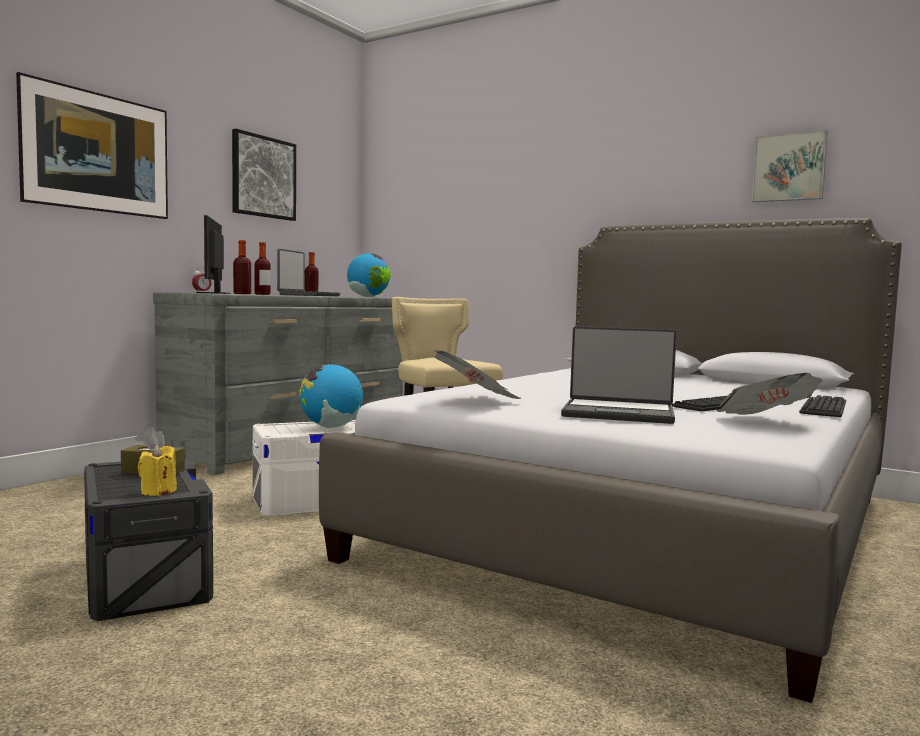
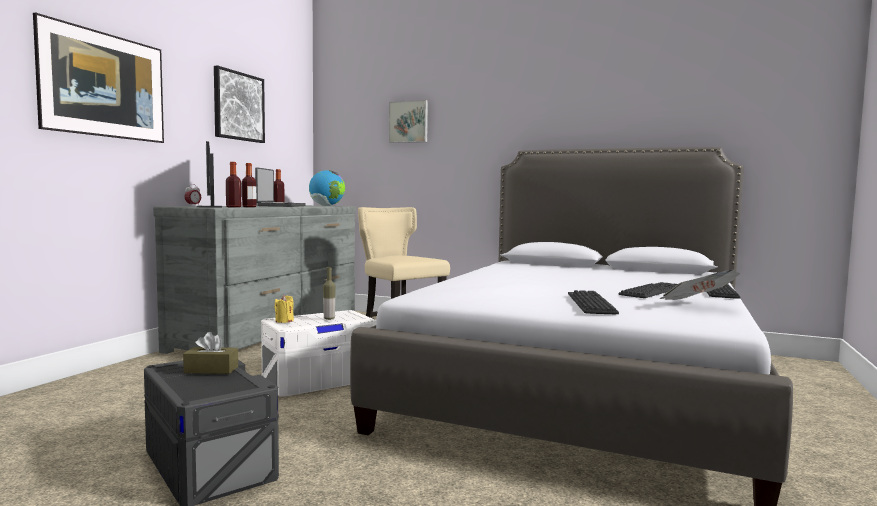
camera: 10 degrees left, 0 degrees up
yellow candle [138,445,177,496] -> yellow candle moved to [274,295,294,323]
globe [299,364,363,428] -> bottle [323,267,335,320]
newspaper [434,350,521,399] -> none
laptop [561,326,677,424] -> keyboard [568,290,619,314]
picture [752,130,828,202] -> picture moved to [389,100,428,143]

